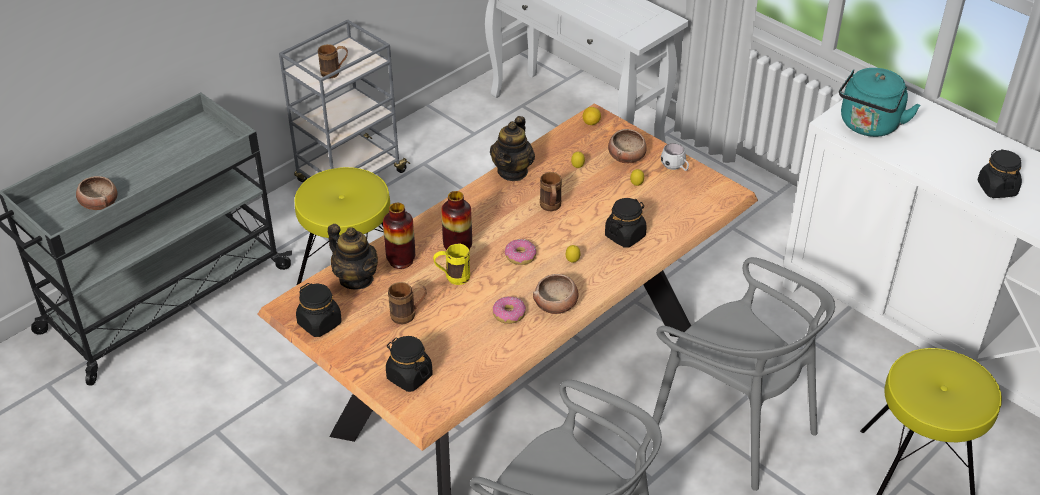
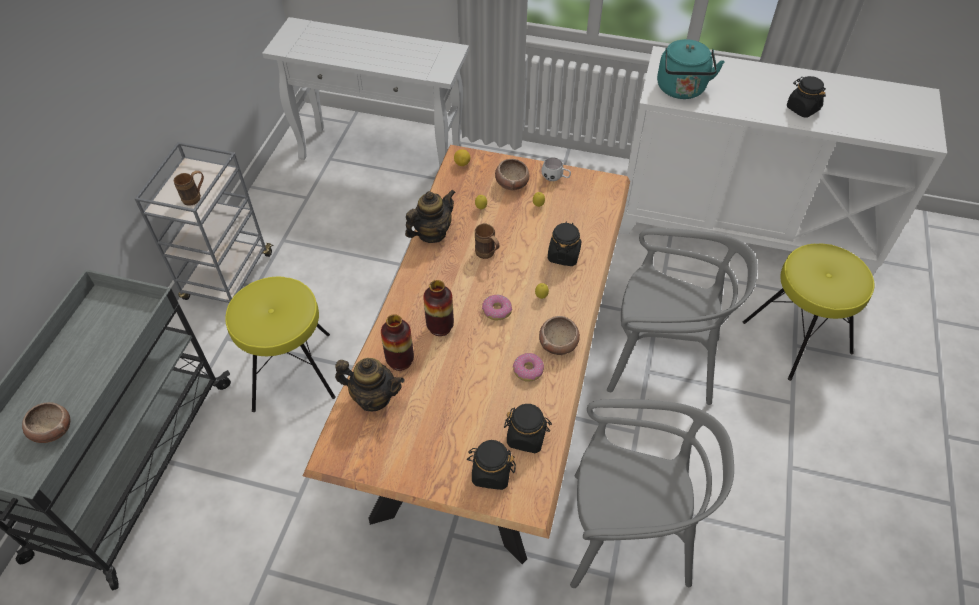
camera: 30 degrees left, 10 degrees up
black jar [296,283,342,337] -> black jar moved to [504,404,552,453]
brown mug [388,282,426,324] -> none
yellow mug [433,243,470,285] -> none
teapot [490,116,535,181] -> teapot turned 120 degrees counterclockwise [405,190,456,243]

